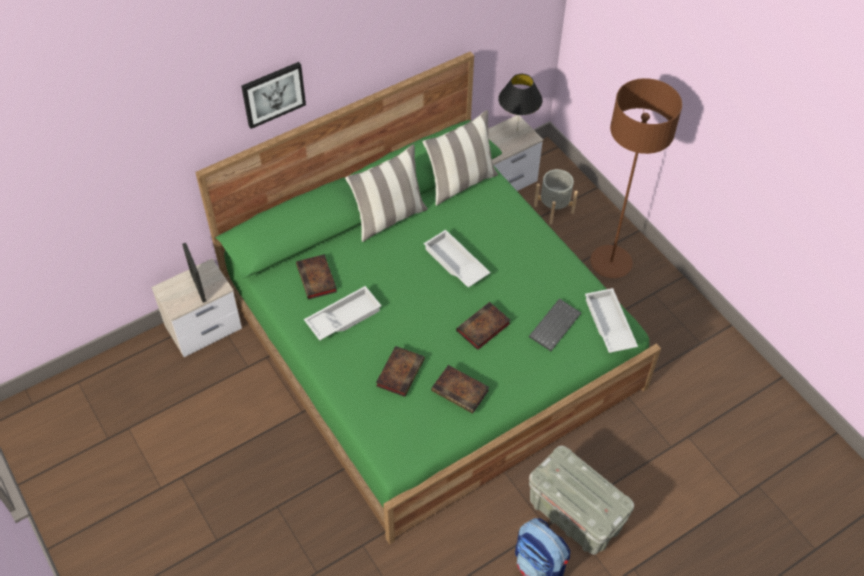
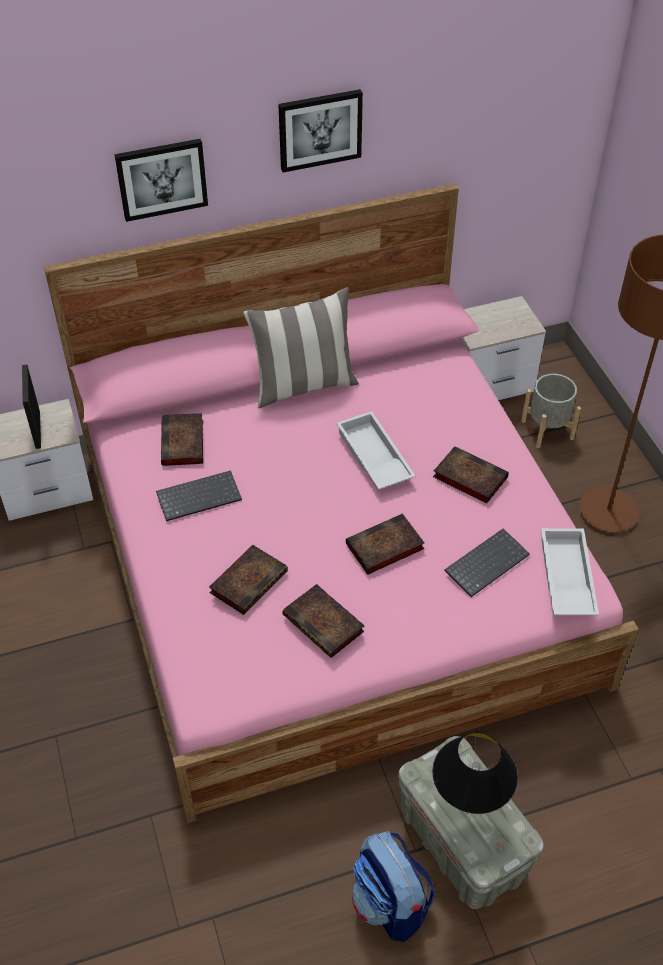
camera: 15 degrees right, 5 degrees down
green bed [195,51,661,544] -> pink bed [44,183,639,823]
white tray [304,286,382,341] -> keyboard [156,470,242,521]
pillow [423,110,498,206] -> none
black table lamp [498,74,542,131] -> black table lamp moved to [432,732,518,814]
none -> picture [278,89,363,173]
none -> book [433,446,509,504]

